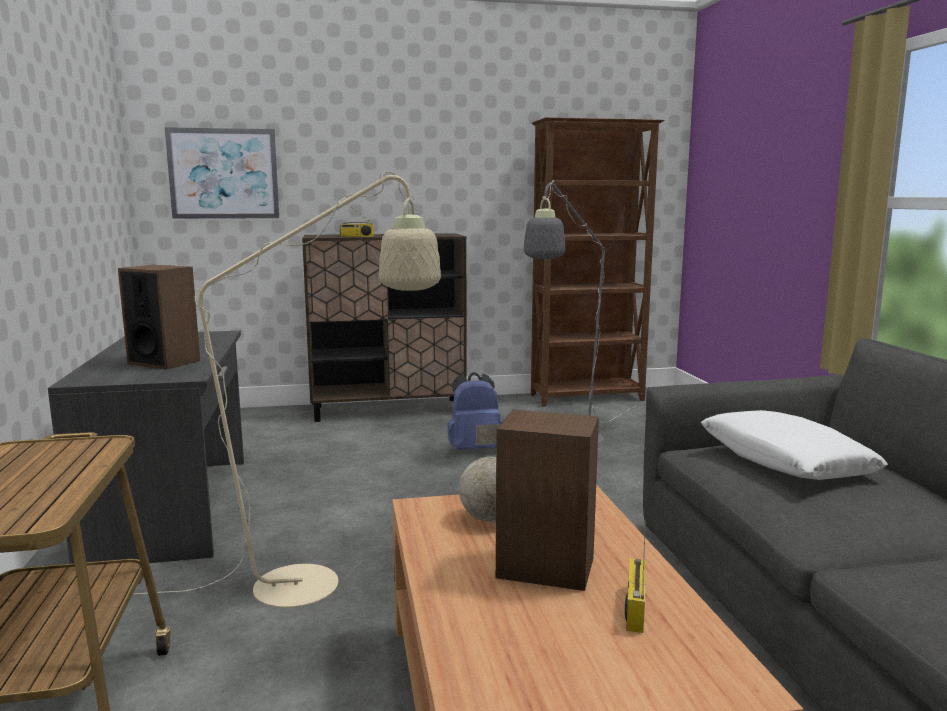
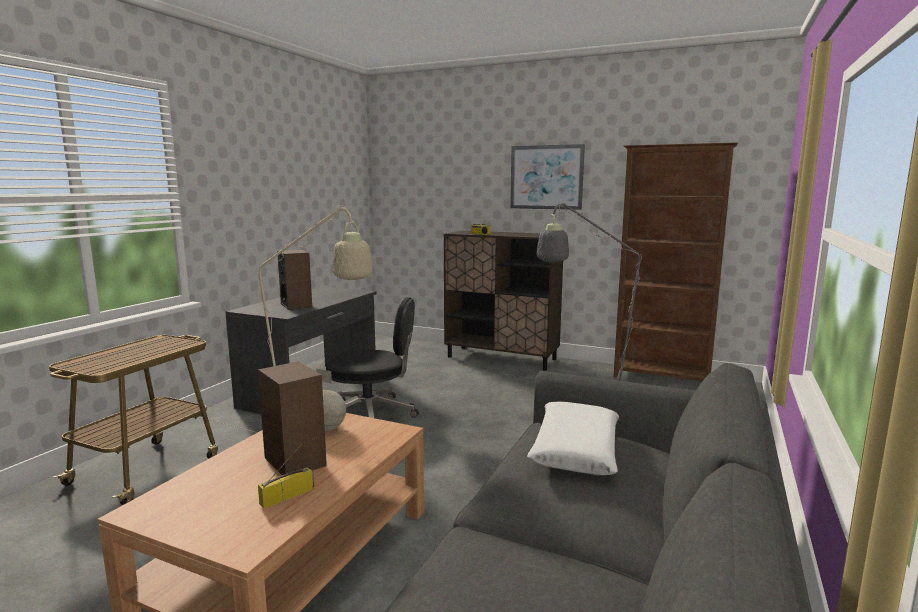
camera: 35 degrees right, 0 degrees up
picture [165,127,279,219] -> picture moved to [510,144,585,210]
blue backpack [448,372,503,450] -> none
none -> black office chair [326,297,419,418]

